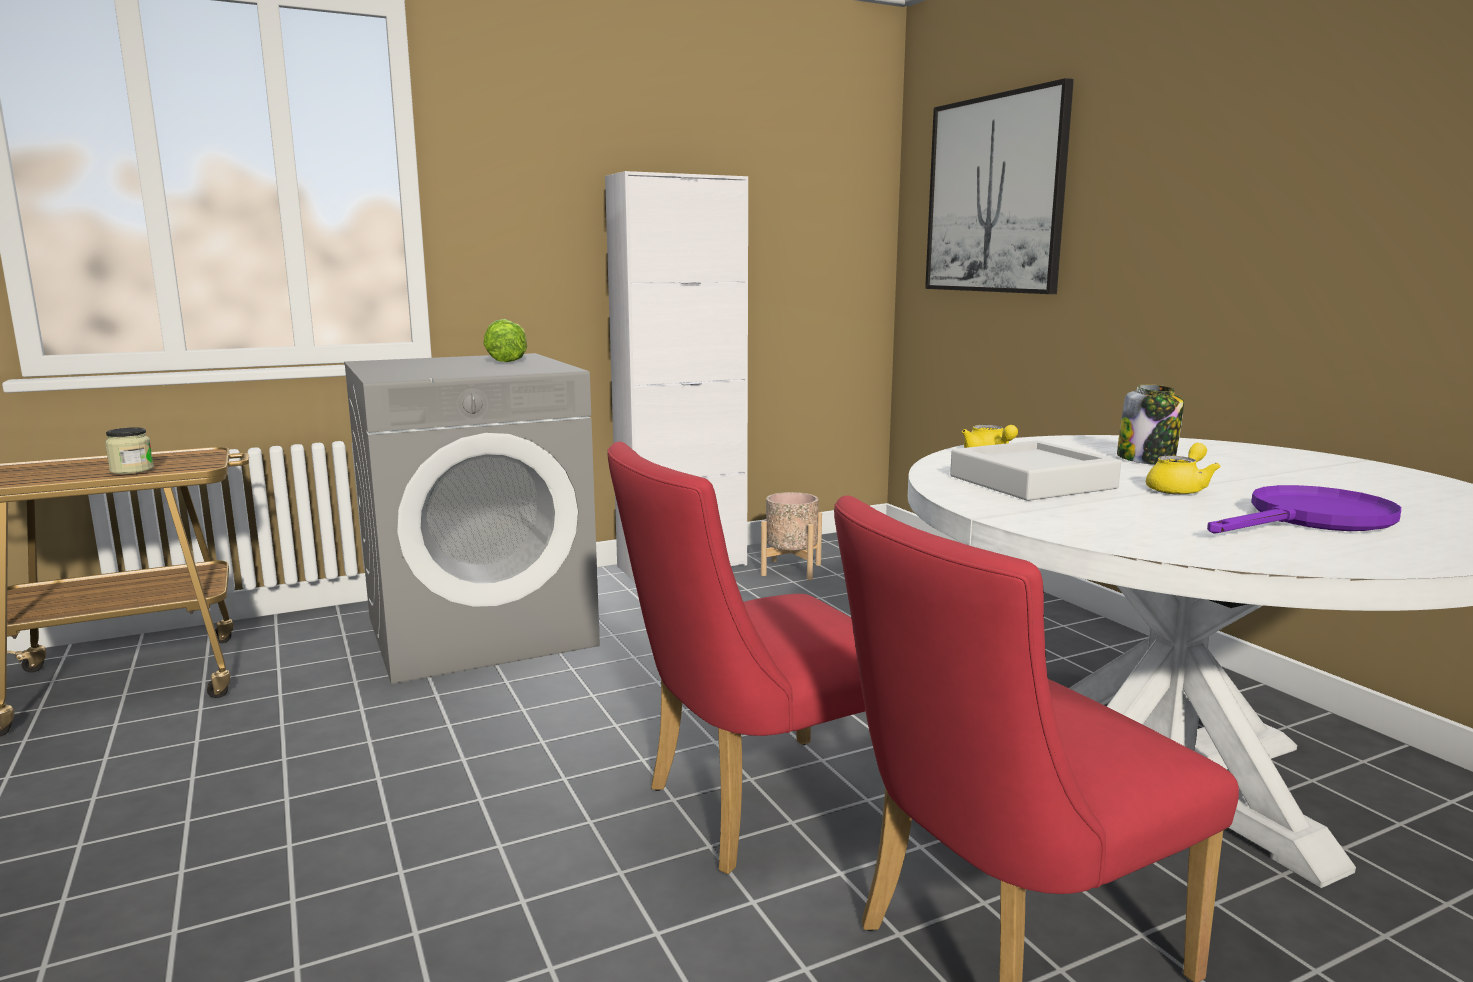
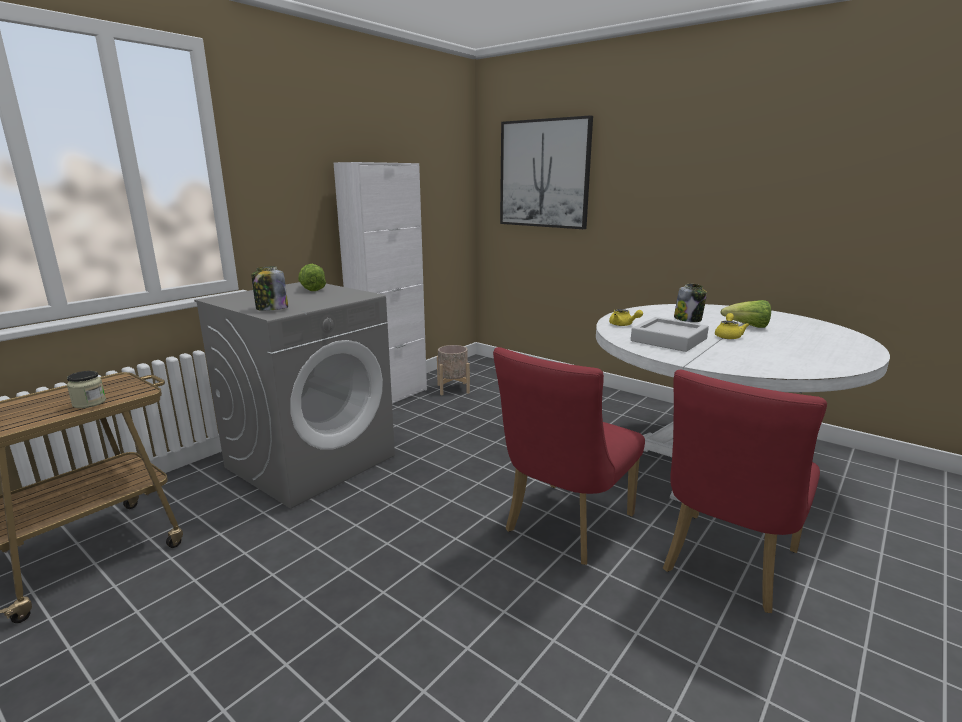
camera: 25 degrees left, 5 degrees up
purple frying pan [1207,485,1401,534] -> none
none -> jar [252,266,288,311]
none -> lettuce [720,300,771,328]

